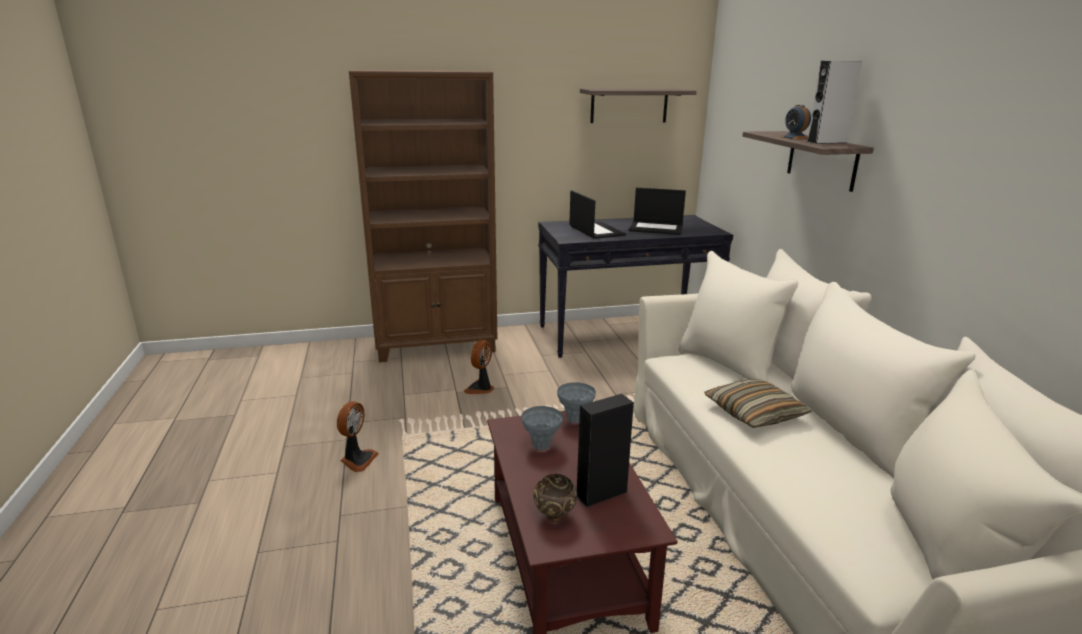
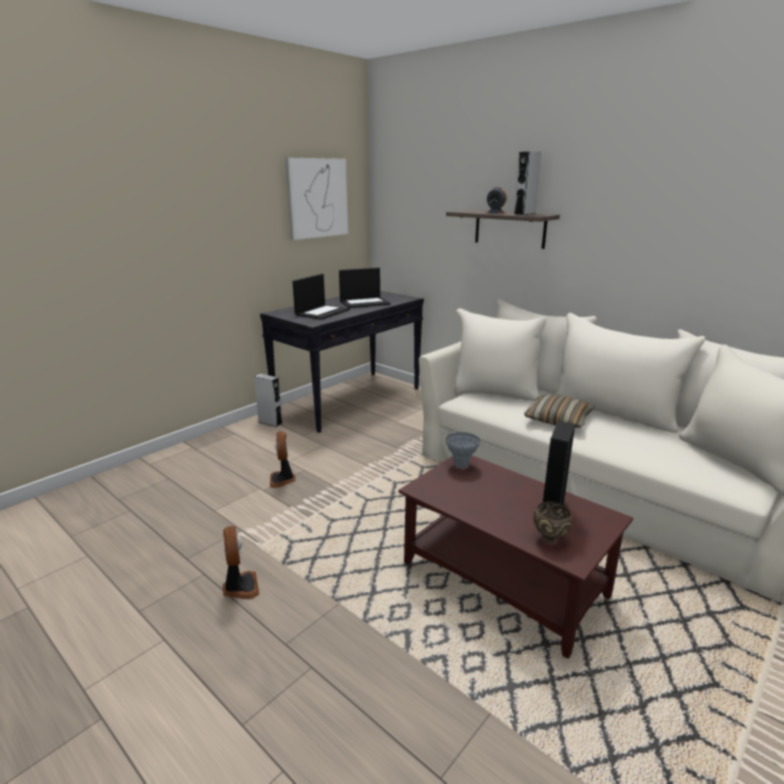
camera: 35 degrees left, 0 degrees up
brown bookcase [349,70,497,362] -> none
grey vase [521,406,563,450] -> none
laptop [569,191,626,239] -> laptop turned 90 degrees clockwise [292,274,350,320]
shelf [580,89,697,123] -> picture [285,158,348,240]
none -> grey speaker [254,374,283,427]

